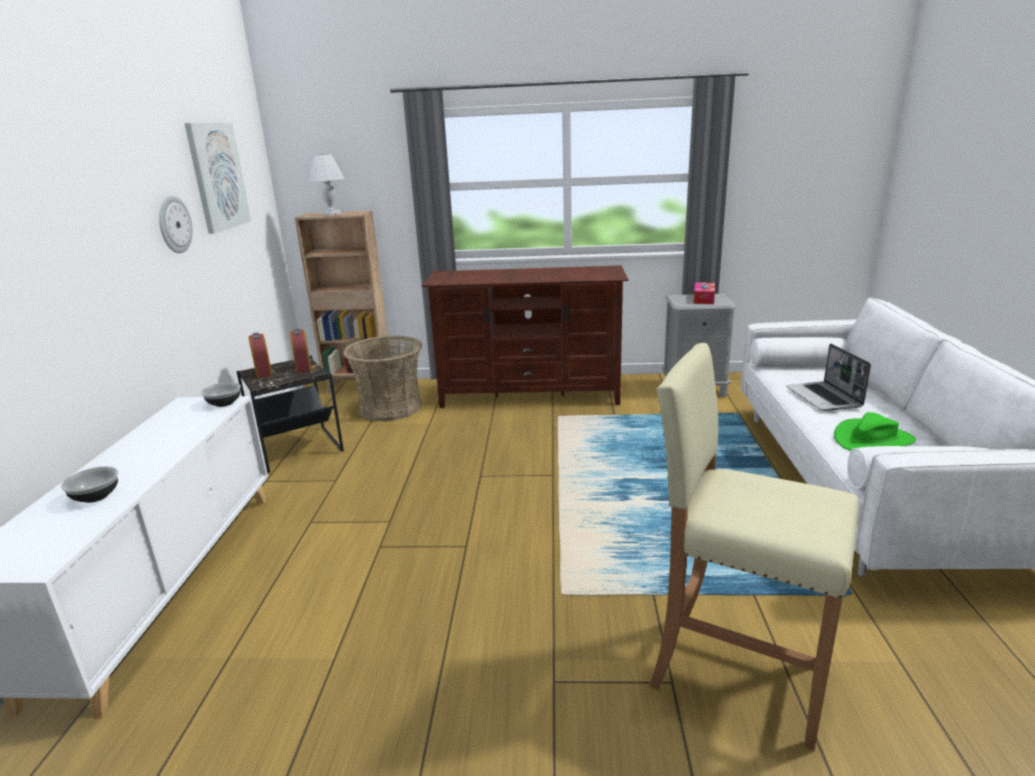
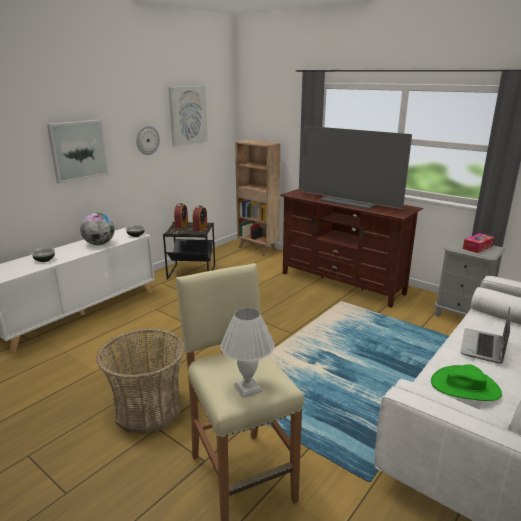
camera: 35 degrees right, 0 degrees up
white table lamp [309,154,344,215] -> white table lamp moved to [221,308,274,398]
basket [343,336,422,421] -> basket moved to [96,328,185,434]
none -> picture [47,120,109,184]
none -> globe [80,213,115,245]
none -> television [302,126,412,209]

